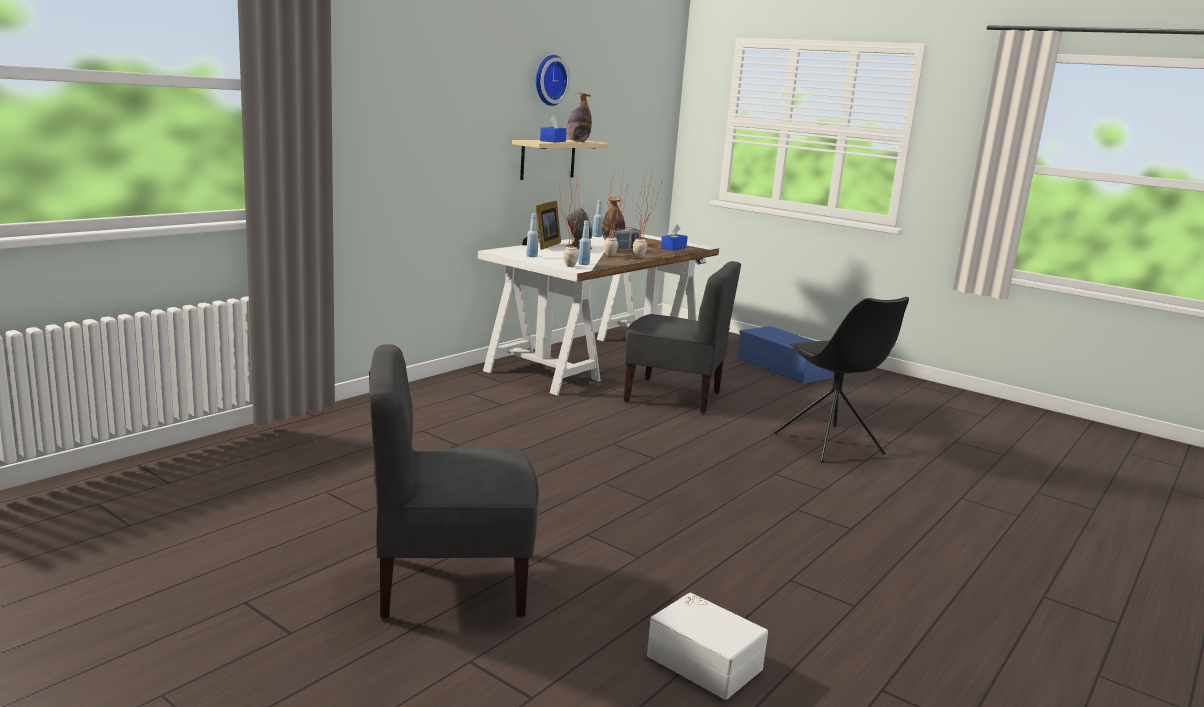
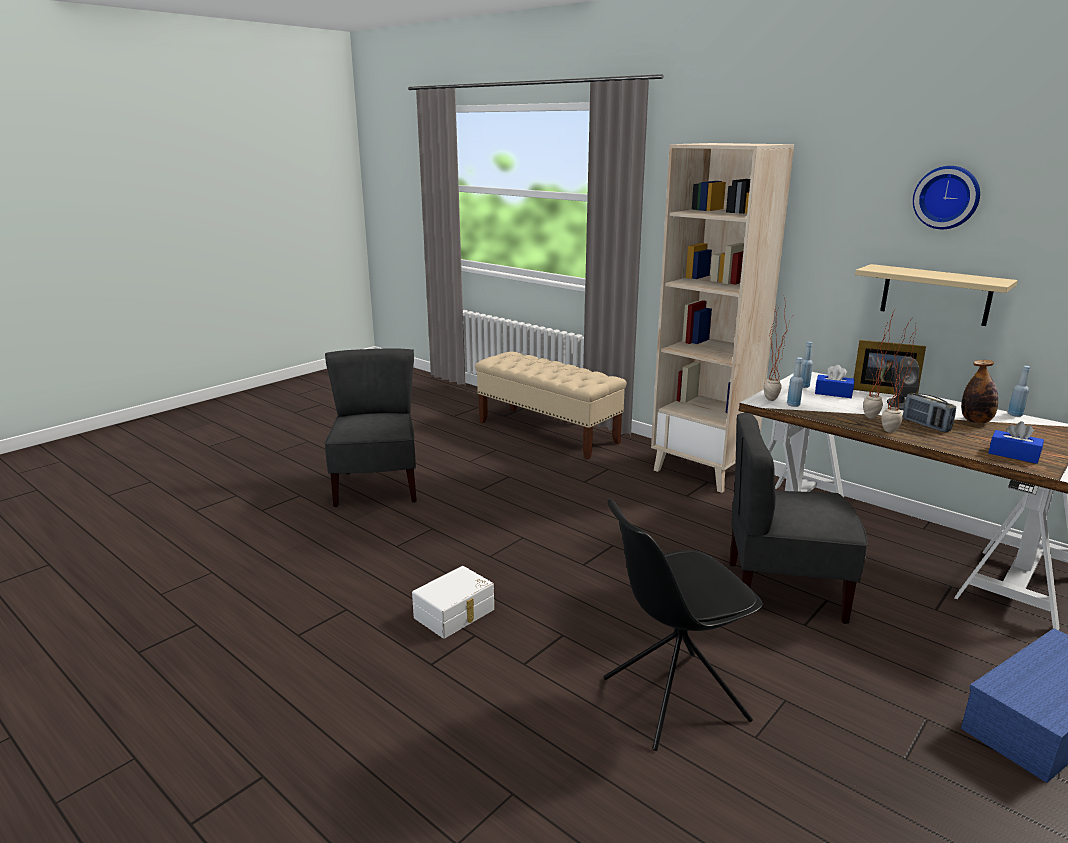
camera: 95 degrees right, 5 degrees up
blue tissue box [540,115,567,142] -> blue tissue box moved to [815,365,855,398]
bottle [567,92,592,142] -> none
grey chair [624,261,741,414] -> grey chair turned 75 degrees clockwise [729,413,868,624]
white storage box [647,592,768,700] -> white storage box moved to [412,566,494,639]
none -> beige bench [475,351,627,459]
none -> beige bookcase [651,143,794,493]

